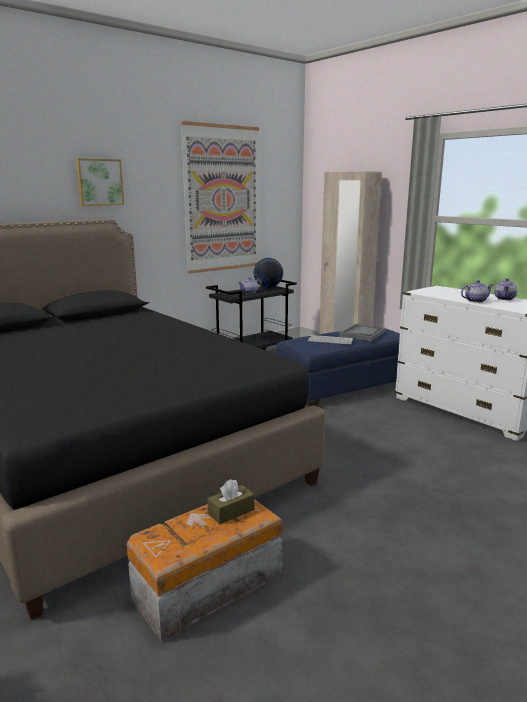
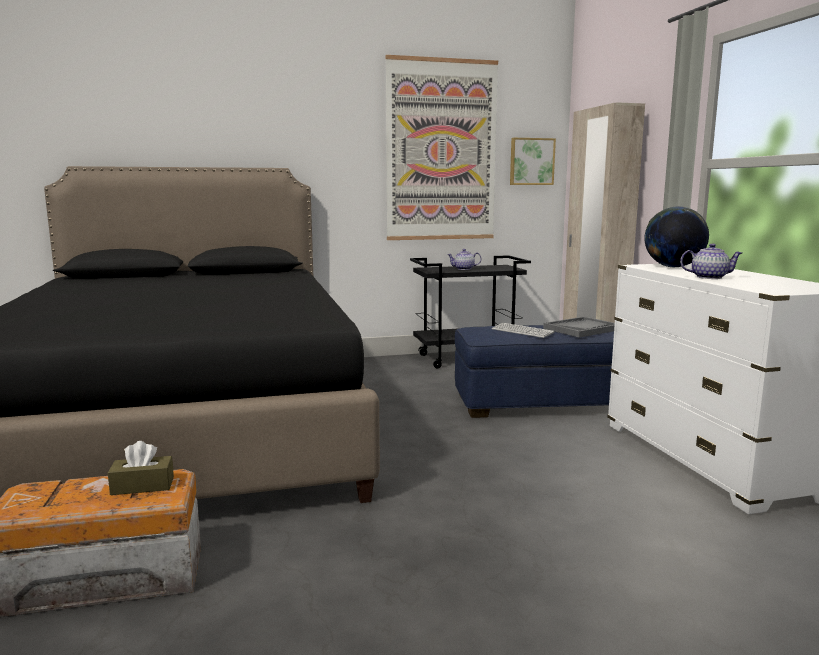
camera: 25 degrees right, 5 degrees down
picture [76,158,124,206] -> picture moved to [510,138,556,185]
globe [254,258,283,288] -> globe moved to [644,206,709,267]
teapot [494,278,517,300] -> none

